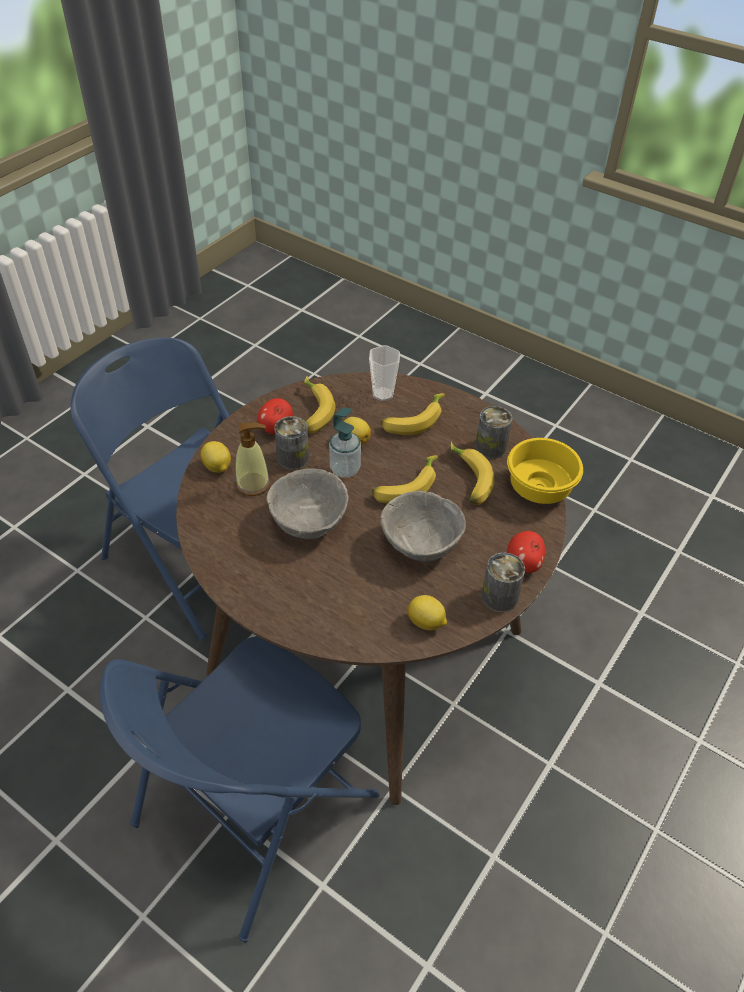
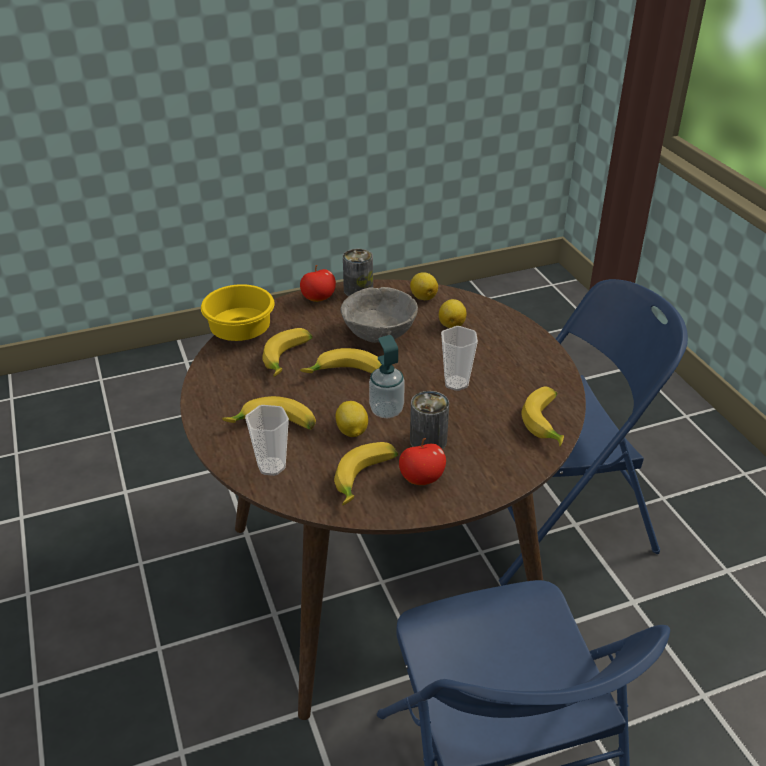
camera: 145 degrees left, 10 degrees down
lemon [200,441,231,473] -> lemon moved to [439,299,467,328]
soap dispenser [235,422,270,496] -> none
grey bowl [267,468,349,539] -> cup [441,326,478,391]
can [475,406,512,459] -> none
none -> banana [521,387,564,446]

